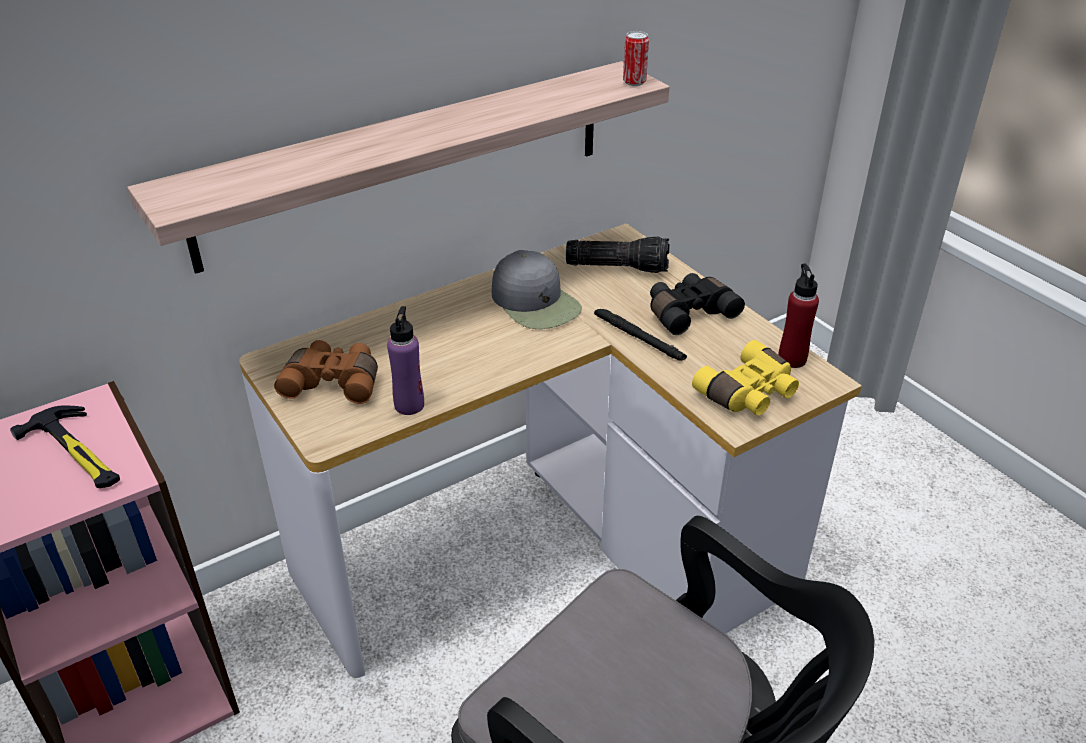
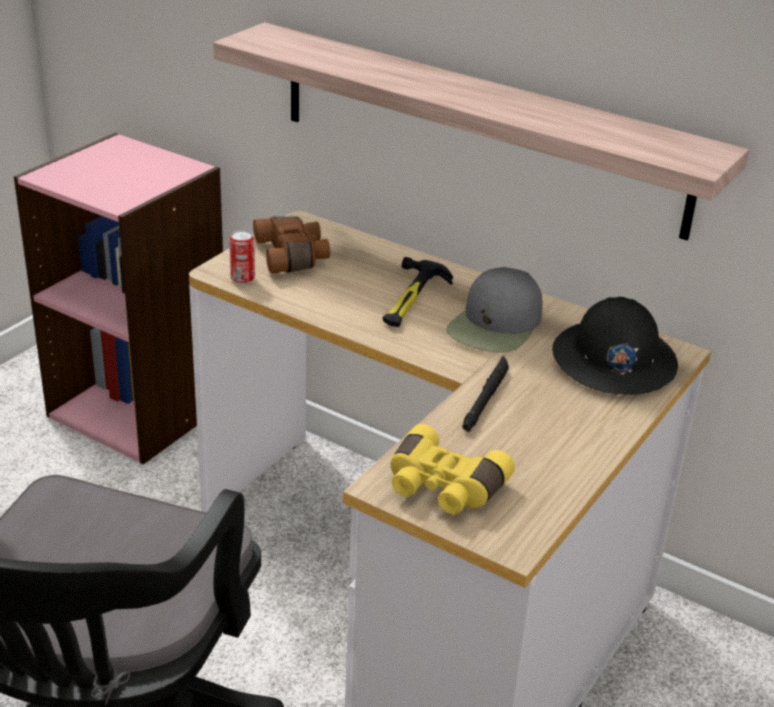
camera: 65 degrees right, 5 degrees down
hammer [10,406,120,488] -> hammer moved to [383,257,453,327]
purple bottle [387,306,424,415] -> none
flashlight [566,237,669,273] -> black hard hat [552,297,678,395]
can [623,31,649,86] -> can moved to [229,230,255,284]
black binoculars [650,273,745,335] -> none
red bottle [778,264,819,368] -> none

